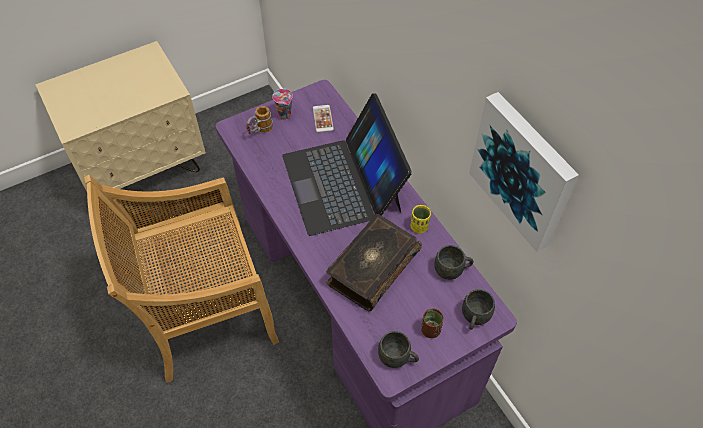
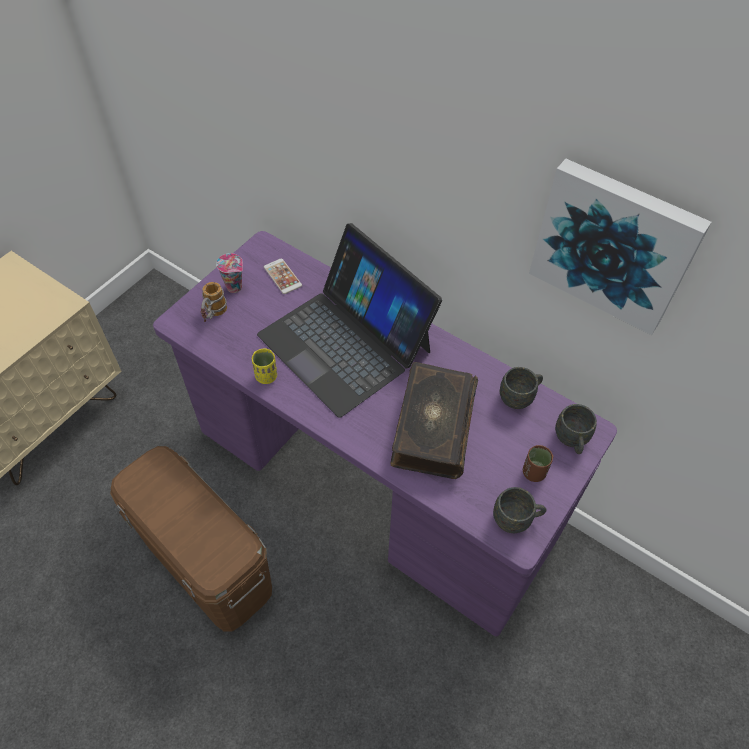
camera: 25 degrees left, 0 degrees up
beige chair [84,175,279,383] -> brown storage box [110,446,272,631]
yellow cup [411,205,431,233] -> yellow cup moved to [252,348,277,384]

